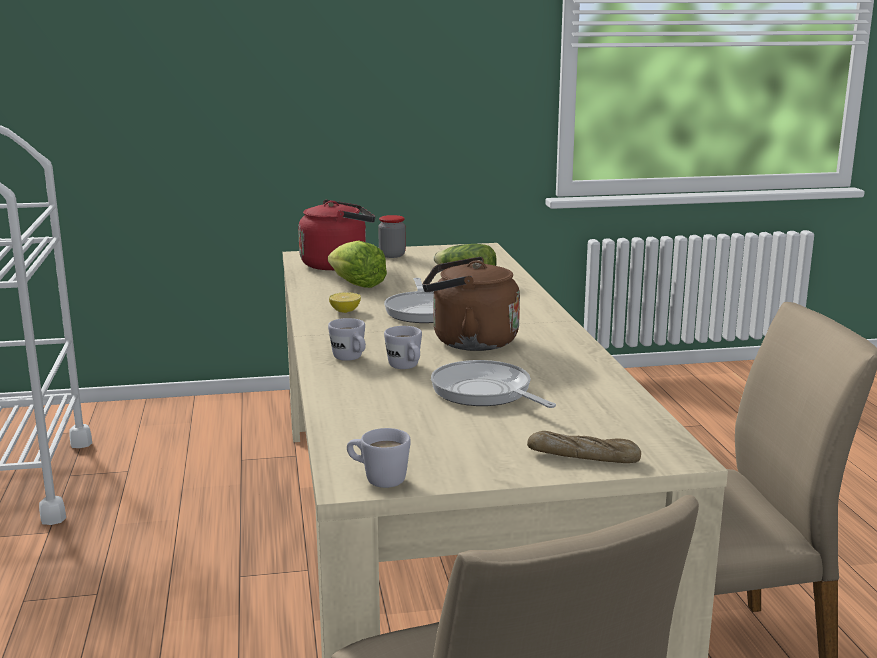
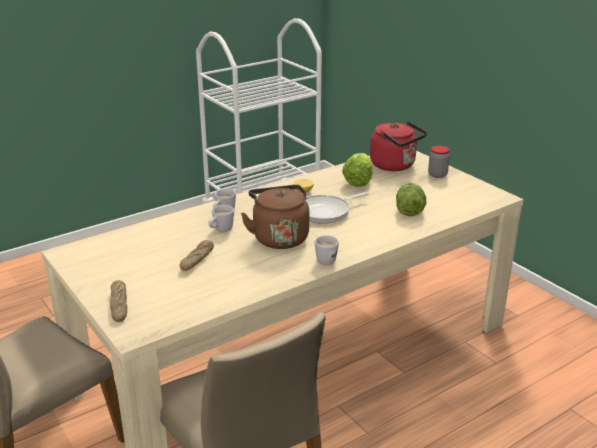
camera: 65 degrees right, 10 degrees up
white mug [347,428,411,488] -> white mug moved to [315,235,339,265]
frying pan [431,360,556,408] -> bread [180,240,214,271]

